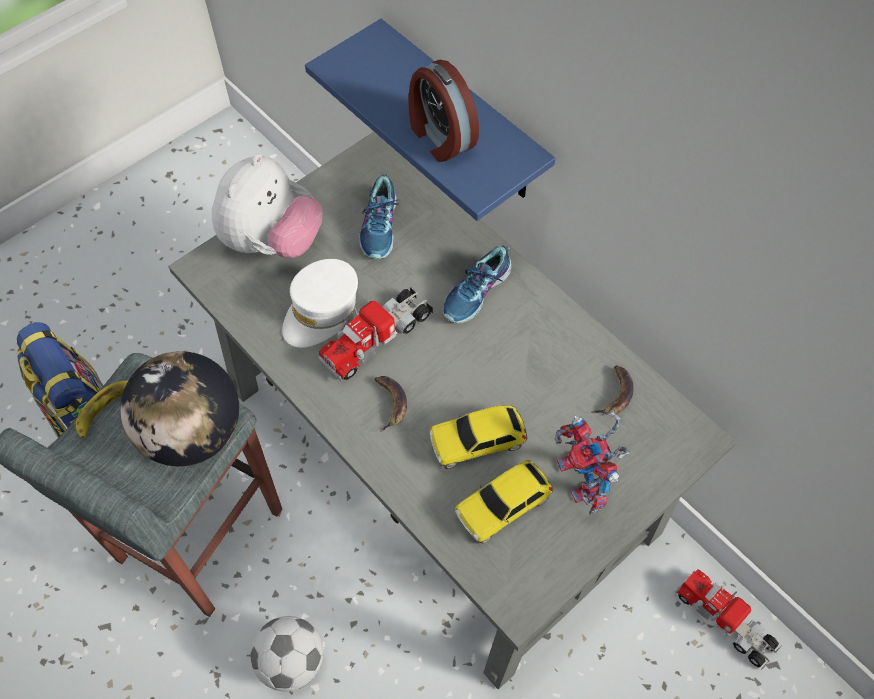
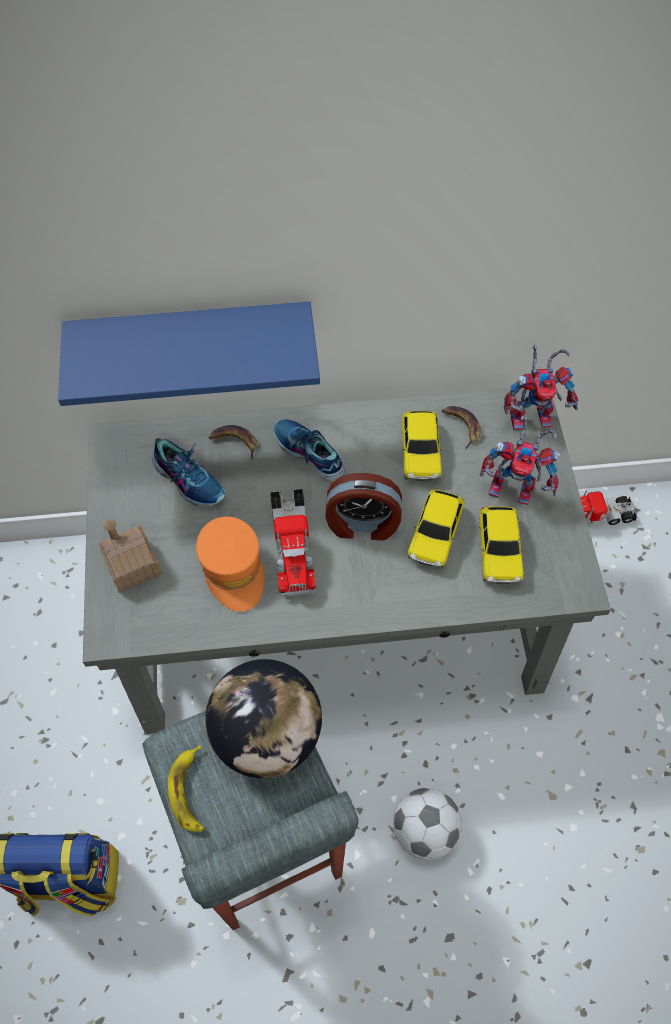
camera: 55 degrees left, 0 degrees up
plush toy [212,154,322,258] -> toy house [99,520,162,593]
white cap [282,259,358,348] -> orange cap [196,517,265,612]
banana [374,376,407,432] -> banana moved to [209,425,257,460]
alarm clock [409,60,479,162] -> alarm clock moved to [325,473,402,541]
shoe [443,246,512,323] -> shoe turned 150 degrees clockwise [274,419,345,482]
none -> toy car [402,411,443,481]
none -> toy robot [504,345,578,430]

